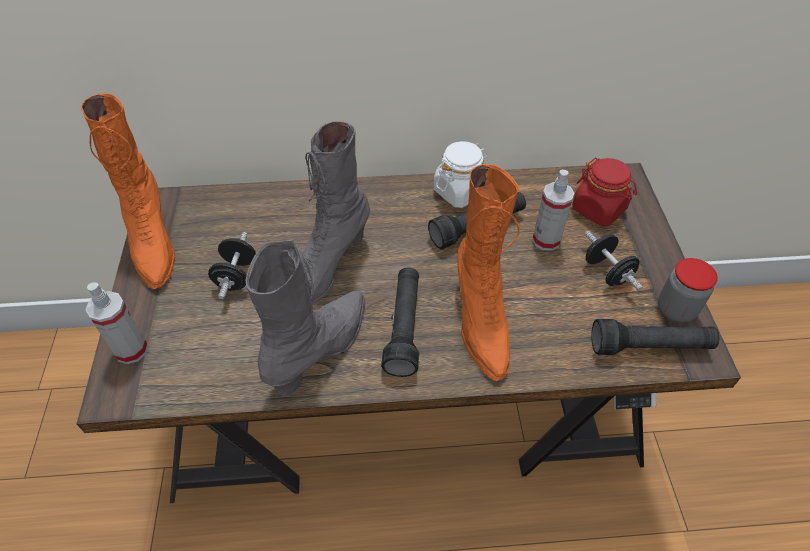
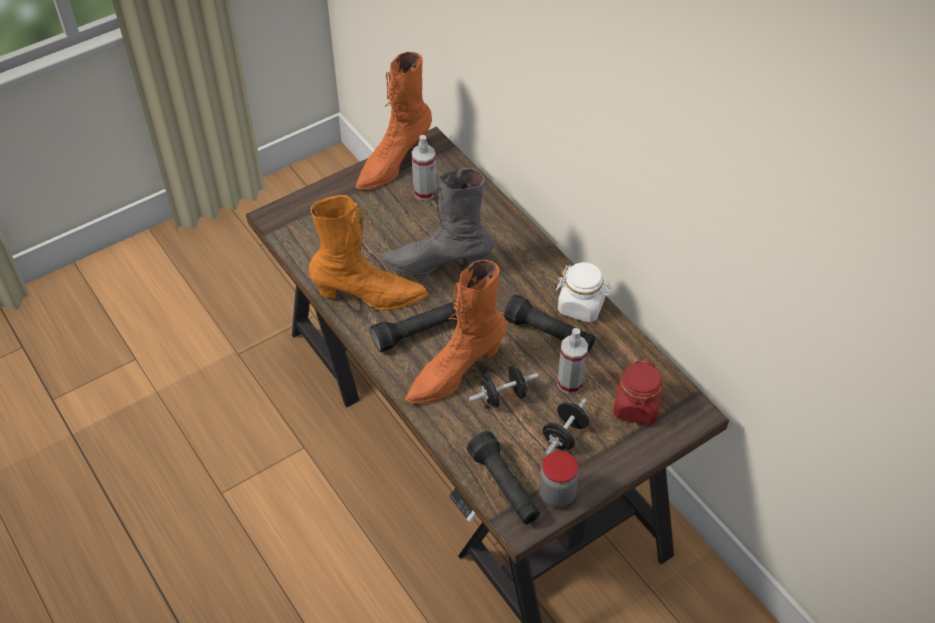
camera: 60 degrees right, 0 degrees up
spray bottle [86,282,148,364] -> spray bottle moved to [412,135,437,200]
black dumbbell [208,232,256,299] -> black dumbbell moved to [469,365,539,408]
grey boot [246,239,365,396] -> orange boot [309,195,427,311]

